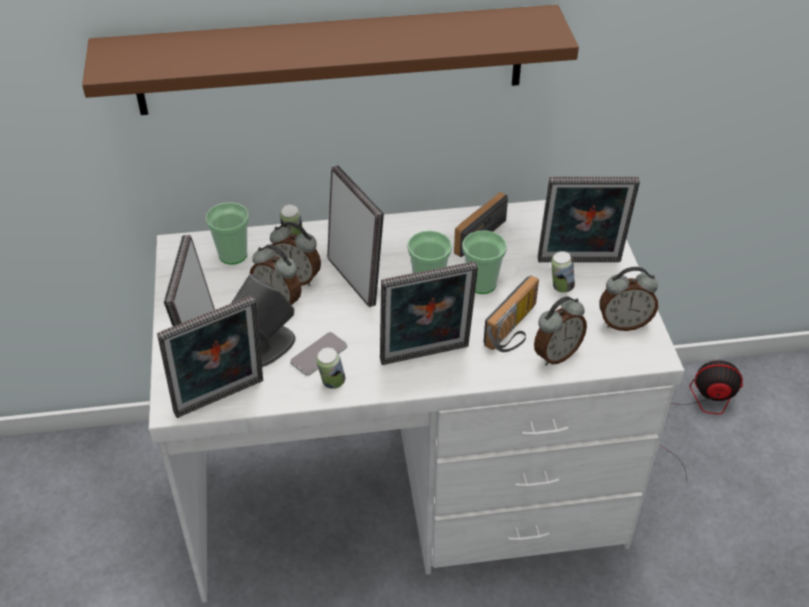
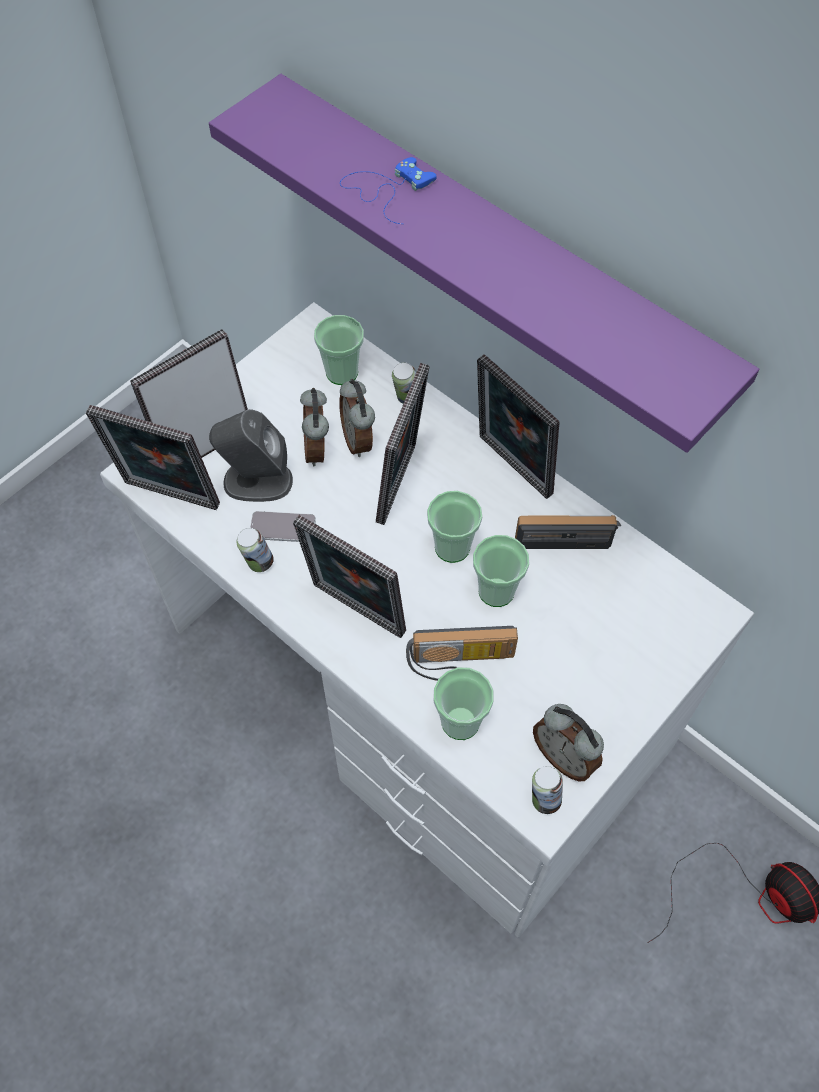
camera: 50 degrees right, 15 degrees up
brown shelf [82,5,579,115] -> purple shelf [209,74,759,453]
alarm clock [534,296,587,366] -> cup [434,667,494,740]
picture frame [538,177,640,262] -> picture frame moved to [477,354,559,499]
can [551,251,575,293] -> can moved to [532,766,563,814]
none -> blue game controller [340,157,437,224]

